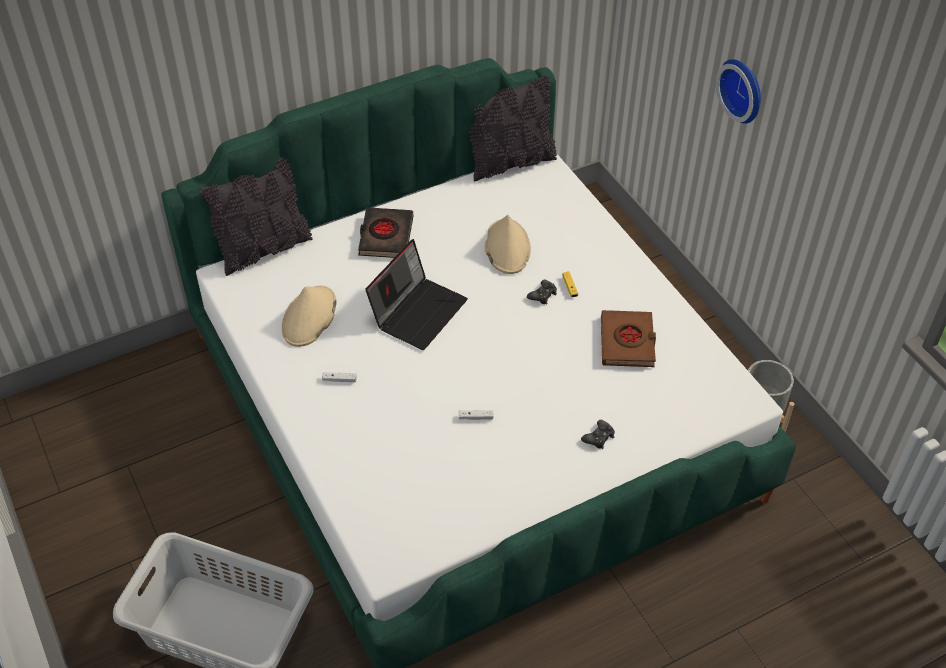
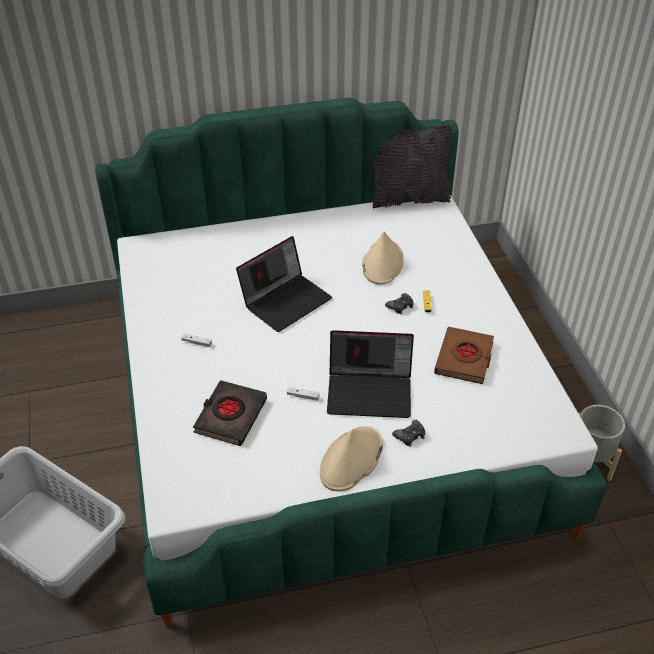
camera: 15 degrees right, 5 degrees down
black pillow [199,157,313,276] -> none
beige hat [282,286,337,347] -> beige hat moved to [320,426,383,491]
black book [358,207,413,258] -> black book moved to [193,380,267,446]
wall clock [716,59,761,124] -> none
none -> laptop [327,330,414,418]

